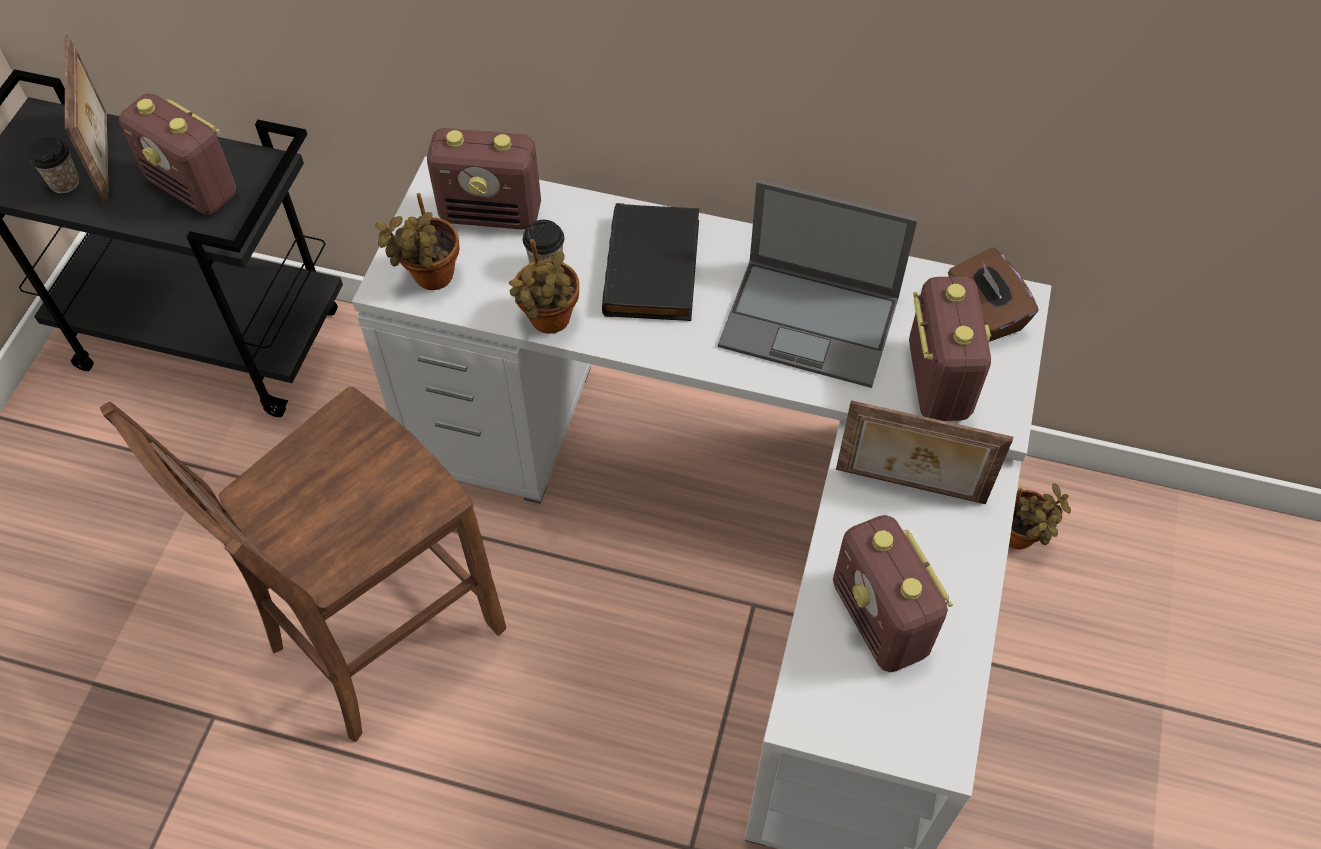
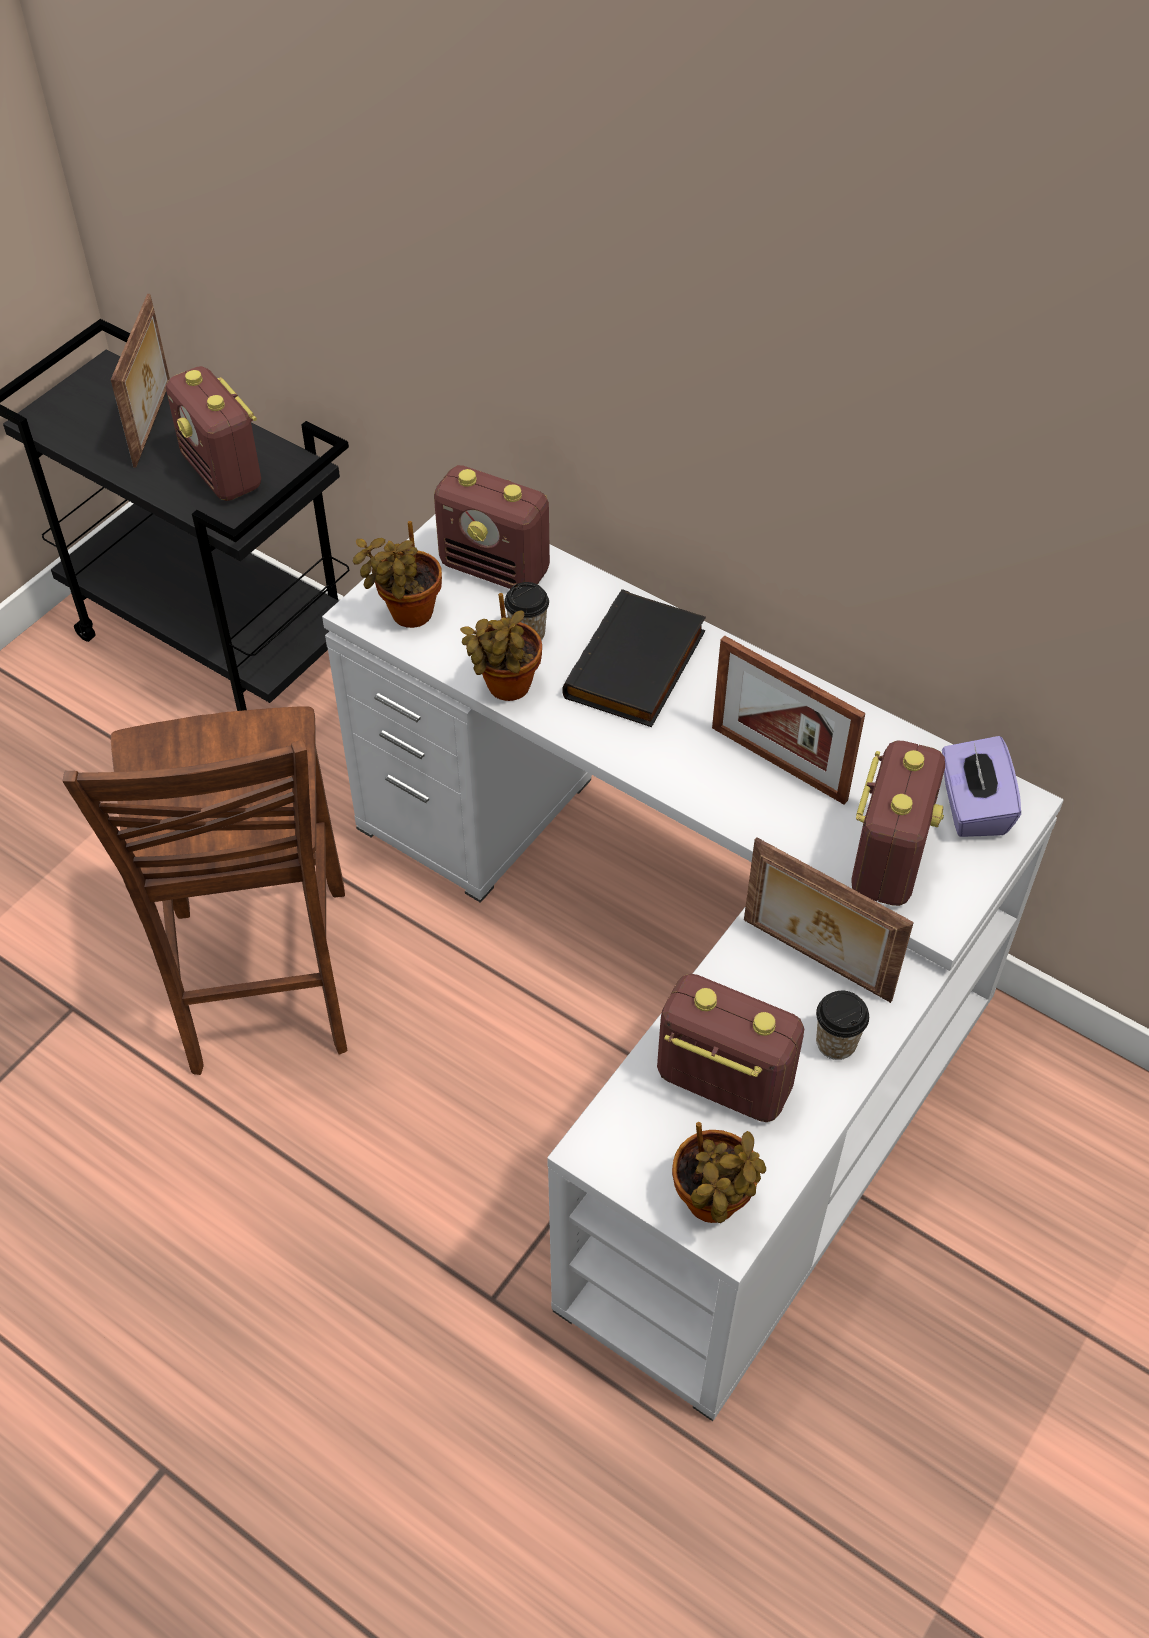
camera: 20 degrees right, 5 degrees down
cup [29,137,79,194] -> cup moved to [816,991,869,1060]
brown chair [100,387,506,742] -> brown chair turned 75 degrees counterclockwise [63,706,347,1075]
laptop [718,180,918,388] -> picture frame [712,636,865,804]
radio [833,515,953,672] -> radio turned 120 degrees clockwise [657,974,804,1122]
brown tissue box [948,247,1038,342] -> purple tissue box [942,736,1021,837]
potted plant [1009,483,1071,549] -> potted plant moved to [672,1122,766,1223]

